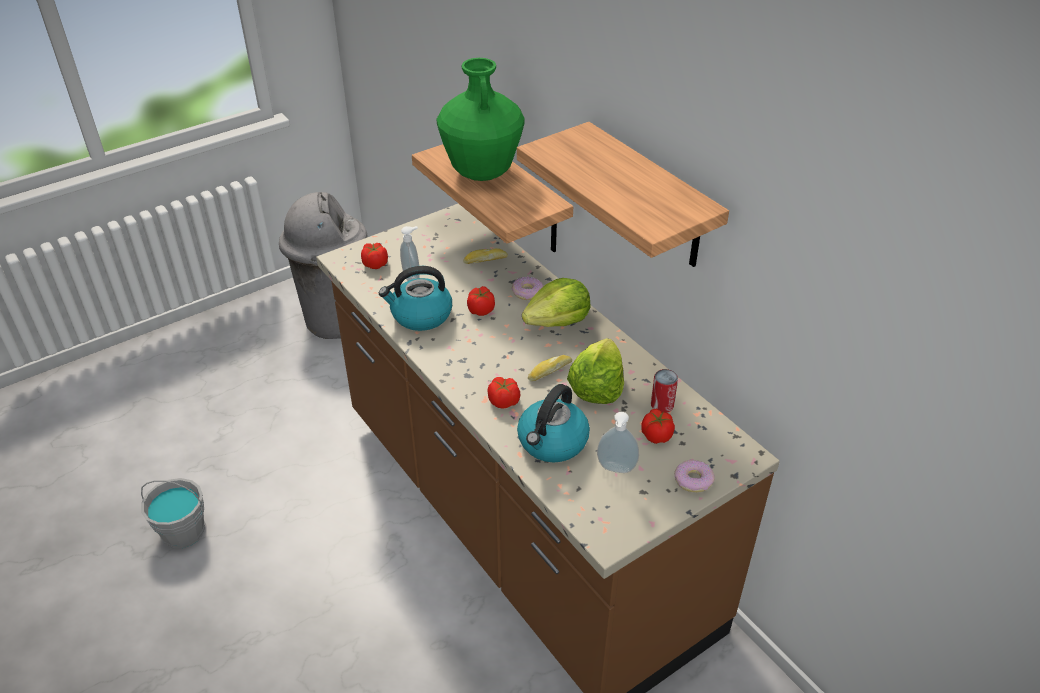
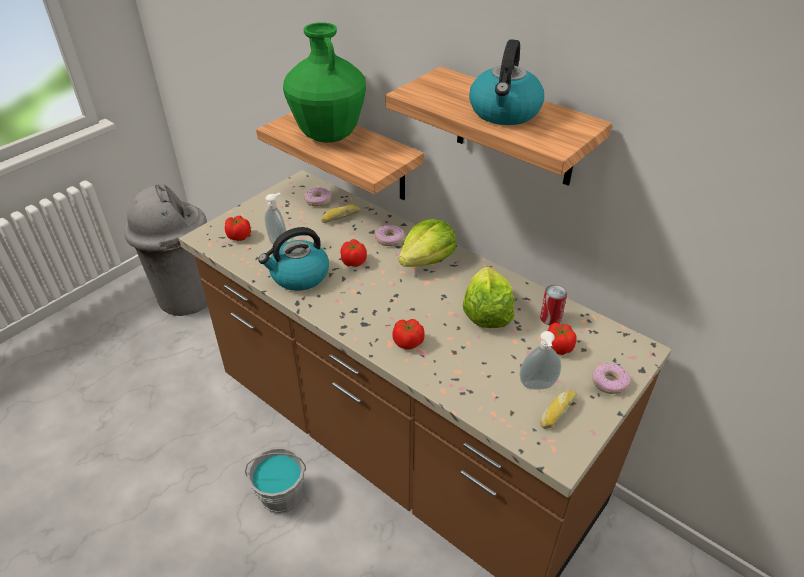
camera: 15 degrees left, 0 degrees up
grey bucket [141,478,205,548] -> grey bucket moved to [245,447,306,514]
kettle [517,384,590,462] -> kettle moved to [469,39,544,125]
bread [528,355,572,381] -> bread moved to [540,390,577,429]
none -> donut [304,187,331,207]

